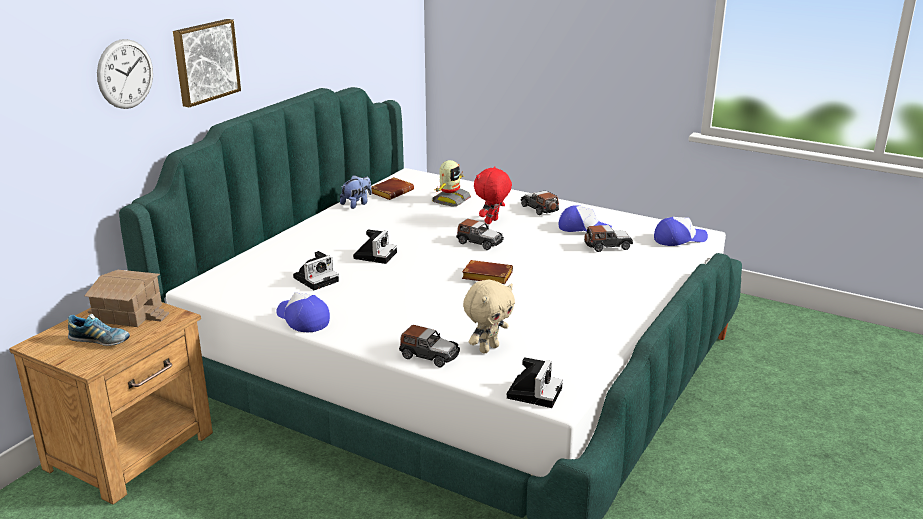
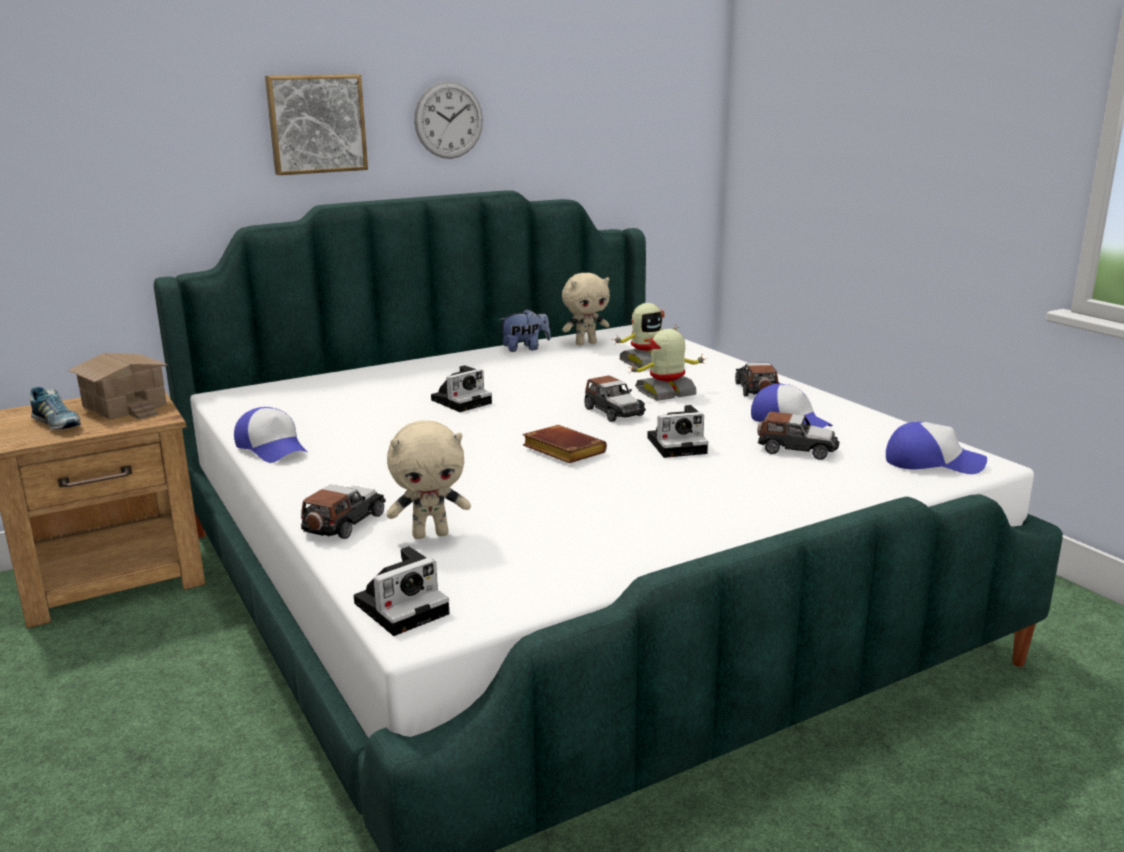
camera: 30 degrees right, 5 degrees down
wall clock [97,39,153,109] -> wall clock moved to [414,81,483,159]
cap [276,292,330,332] -> cap turned 150 degrees clockwise [234,407,307,463]
camera [293,251,339,290] -> camera moved to [647,405,708,458]
brown book [371,177,414,200] -> beige plush toy [562,273,610,345]
toy car [399,325,460,367] -> toy car turned 120 degrees counterclockwise [301,484,386,539]
red plush toy [474,166,512,224] -> toy robot [627,329,705,401]

